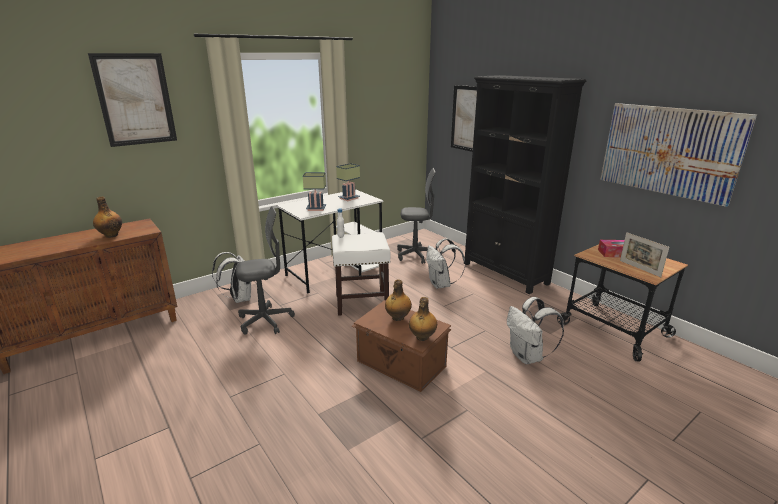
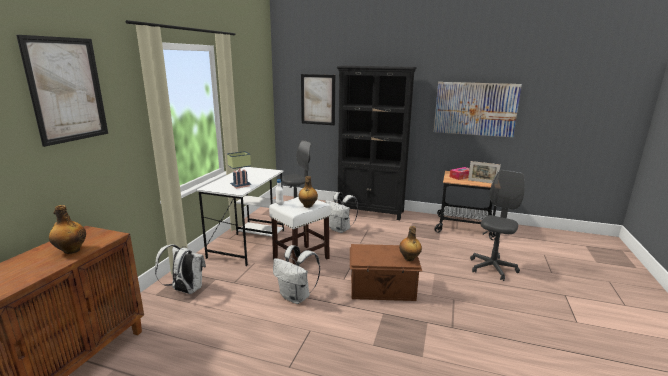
camera: 35 degrees left, 5 degrees down
grey office chair [236,206,295,335] -> grey office chair moved to [470,169,525,281]
table lamp [336,163,360,201] -> none
bottle [385,279,412,321] -> bottle moved to [298,176,318,208]
white backpack [507,297,564,364] -> white backpack moved to [273,245,320,304]

